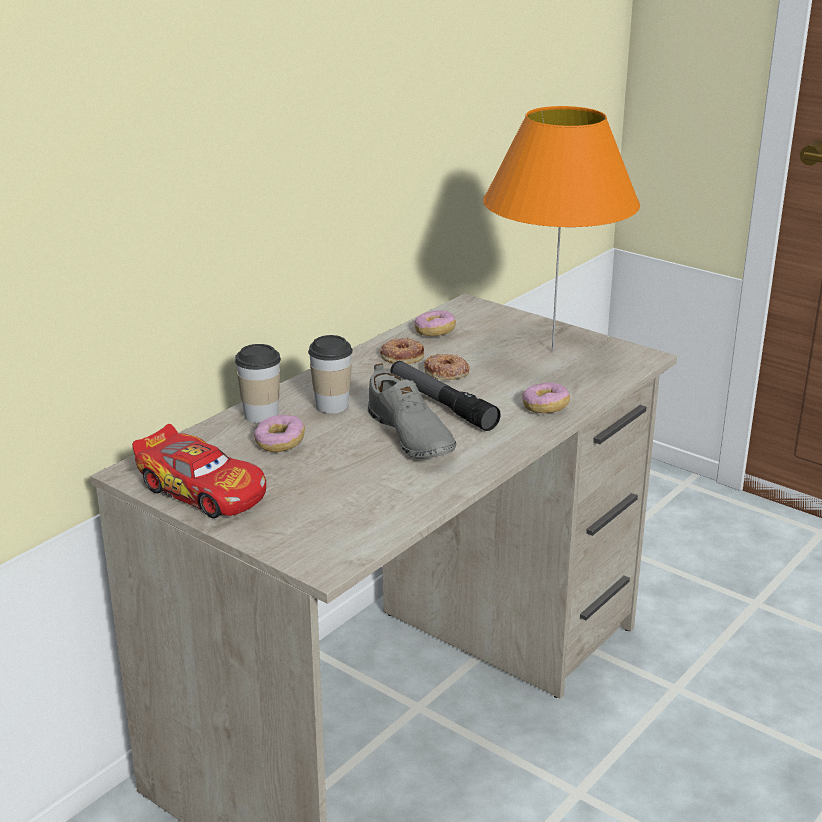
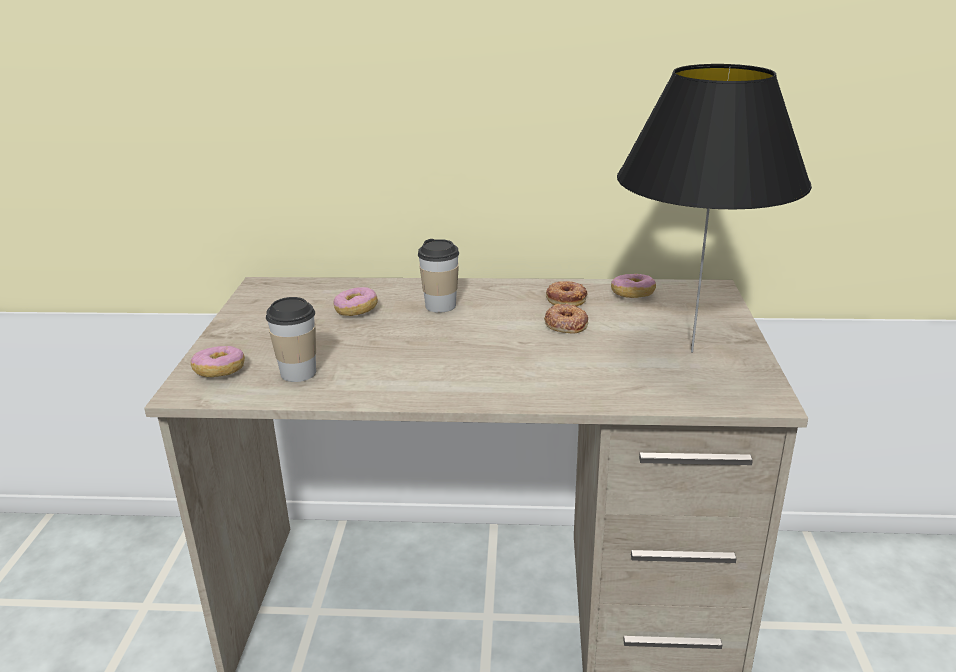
camera: 55 degrees right, 0 degrees up
toy car [132,424,266,518] -> none
cup [235,344,281,423] -> cup moved to [266,297,316,382]
grey shoe [368,363,457,459] -> none
flashlight [390,361,501,431] -> none
orange table lamp [483,106,640,351] -> black table lamp [617,64,812,352]
donut [522,382,570,413] -> donut moved to [191,346,245,377]

